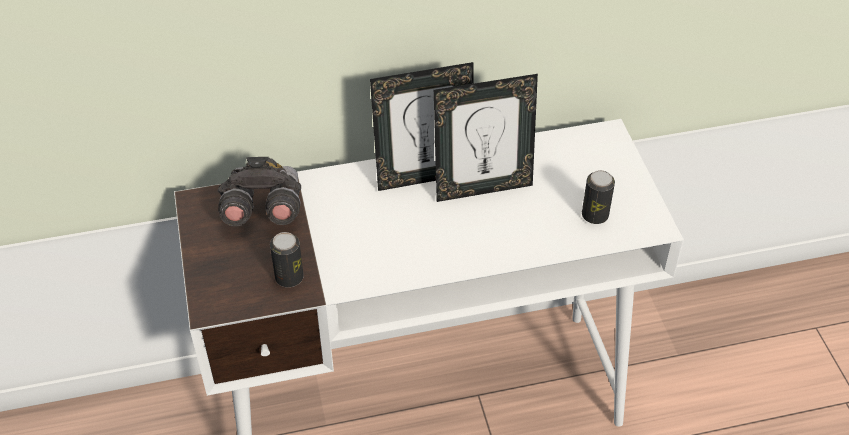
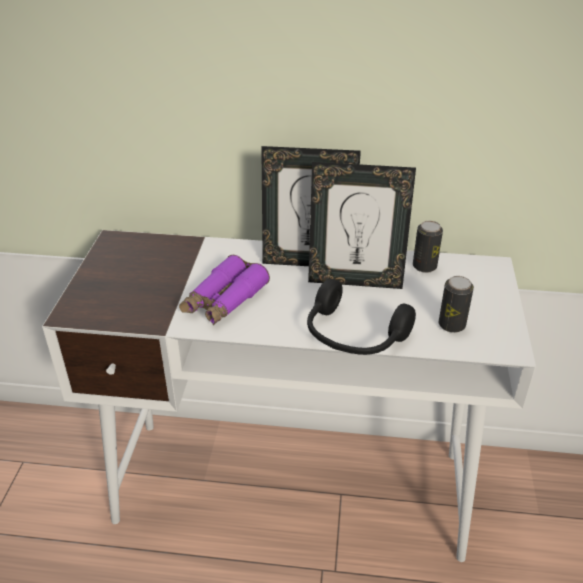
camera: 20 degrees right, 10 degrees down
grey binoculars [218,157,301,226] -> none
can [270,232,304,287] -> can moved to [413,221,443,273]
none -> purple binoculars [179,255,270,325]
none -> black headphones [307,279,416,355]

